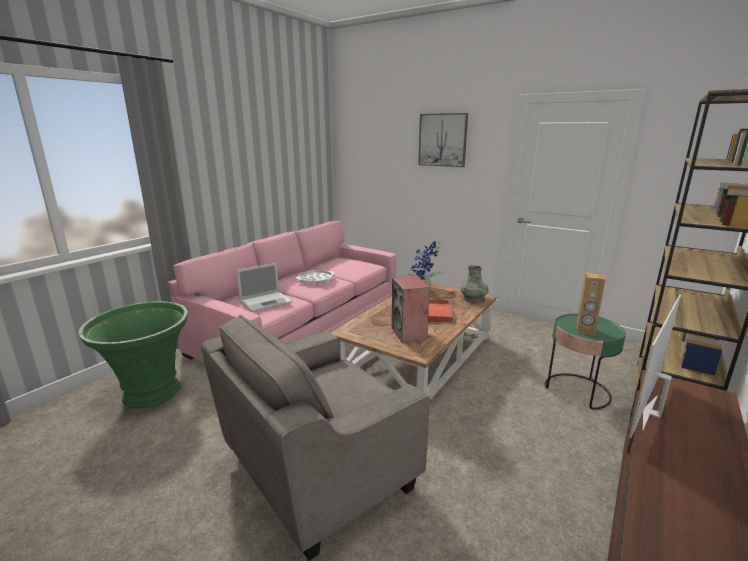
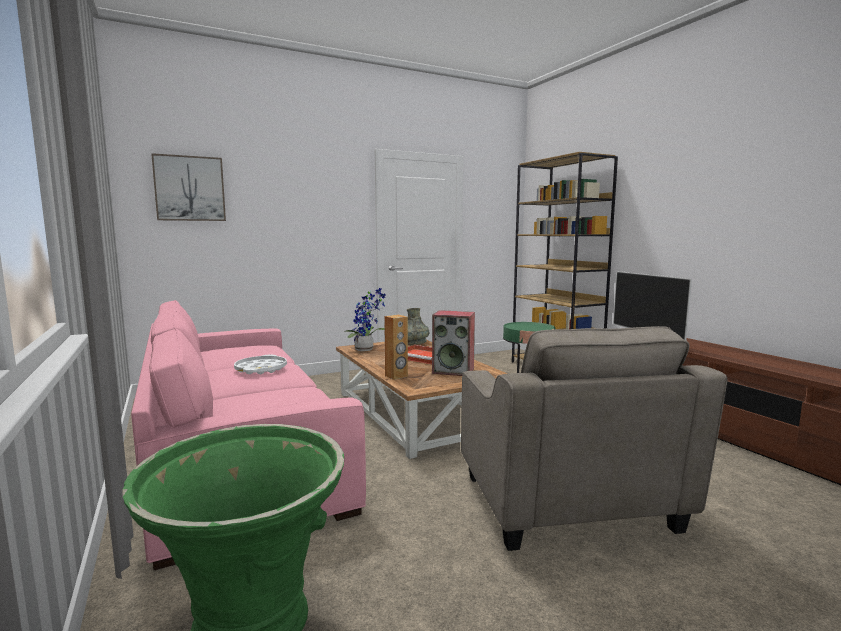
camera: 60 degrees left, 10 degrees down
laptop [236,263,292,312] -> none
picture [418,113,468,167] -> picture moved to [151,153,226,221]
brown speaker [576,273,606,335] -> brown speaker moved to [384,315,408,380]

